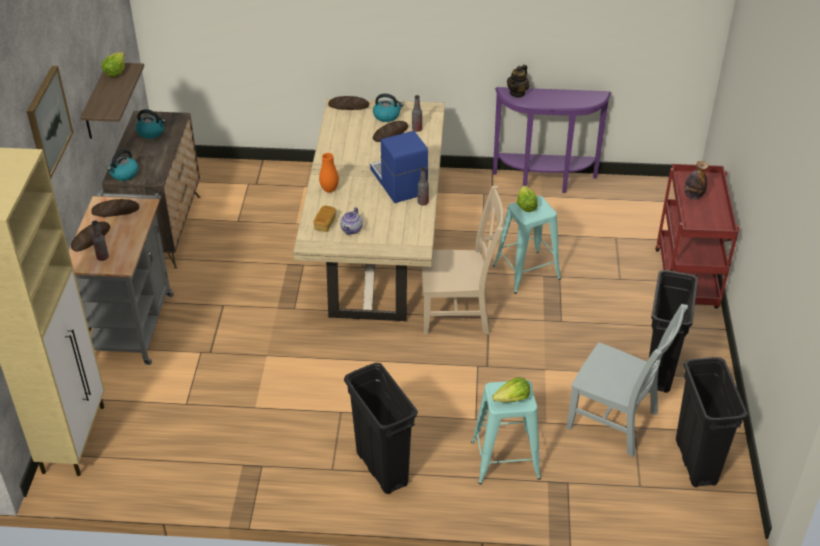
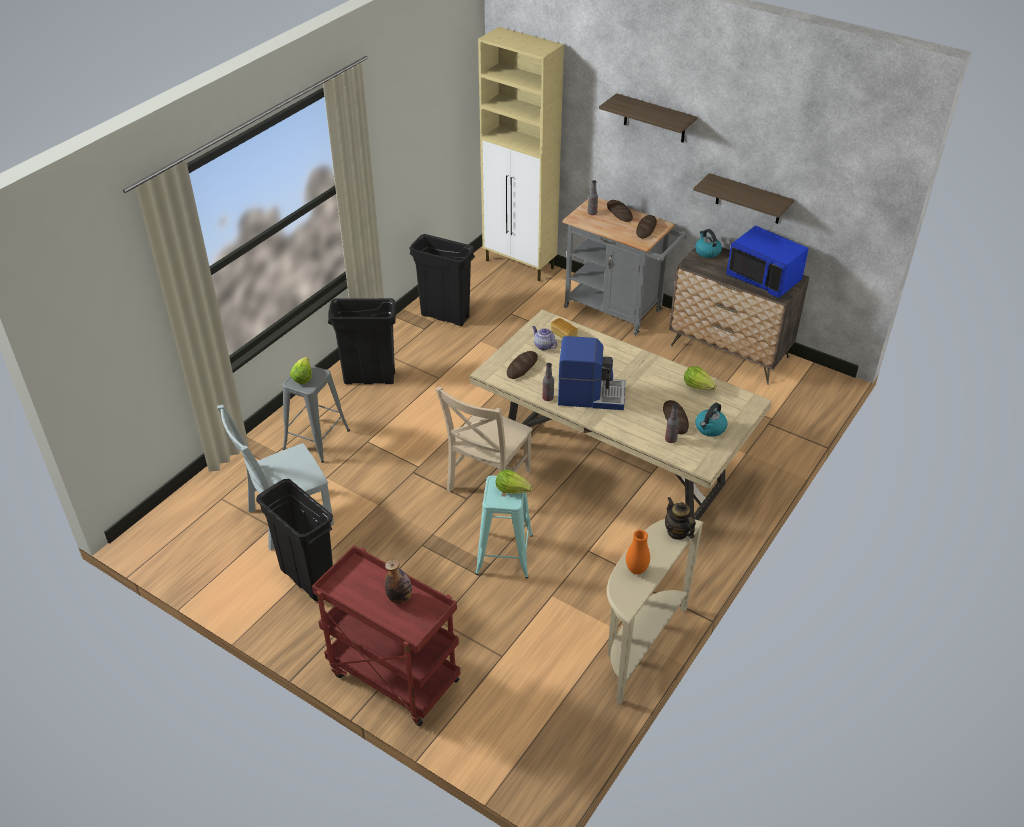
camera: 120 degrees right, 0 degrees up
picture [27,66,74,179] -> shelf [599,93,697,142]
lettuce [101,52,125,77] -> lettuce moved to [684,366,717,390]
kettle [136,109,166,139] -> blue microwave [726,225,809,298]
orange vase [319,153,339,193] -> orange vase moved to [626,530,650,574]
bread [328,96,369,110] -> bread moved to [507,351,538,379]
turquoise stool [471,380,541,484] -> grey stool [283,365,350,463]
purple console table [493,87,611,193] -> beige console table [607,519,704,705]
black trash can [676,357,748,487] -> black trash can moved to [410,234,475,326]

